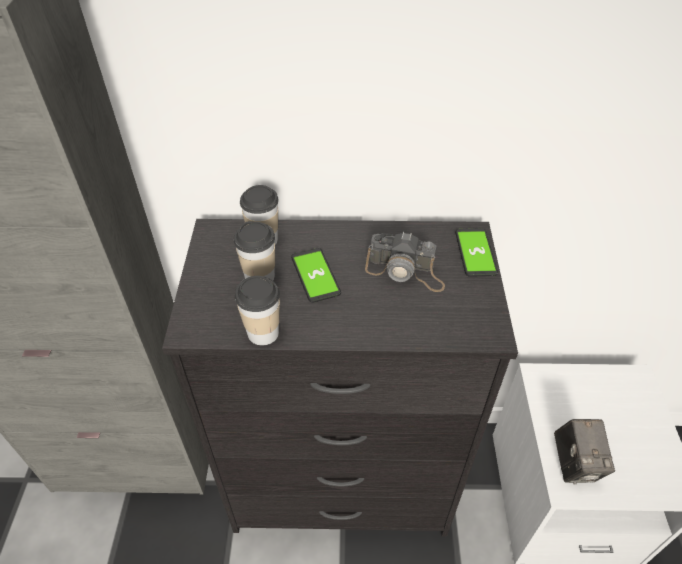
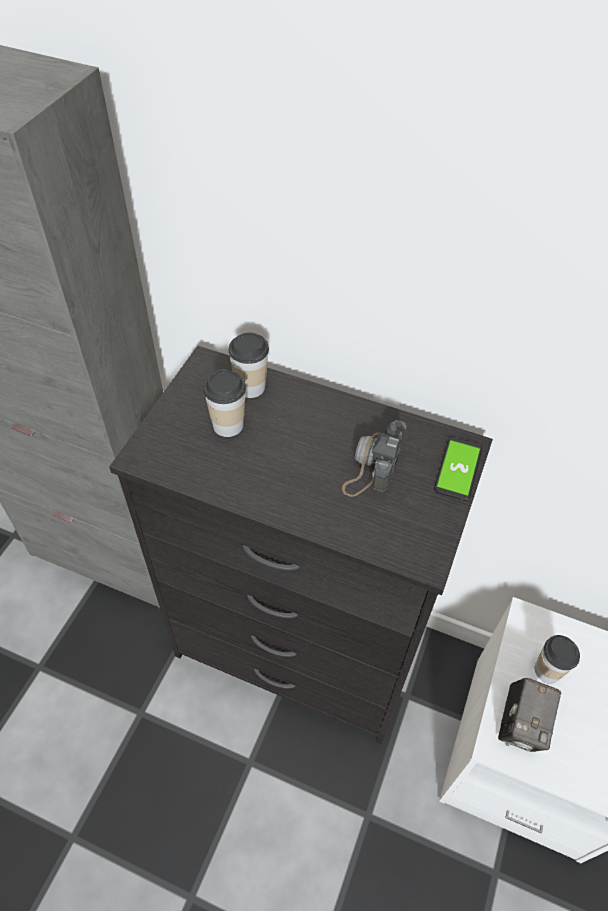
camera: 20 degrees right, 5 degrees up
cup [235,276,280,345] -> cup moved to [535,635,580,684]
phone [291,248,341,303] -> none
camera [365,232,445,292] -> camera turned 75 degrees clockwise [342,420,407,497]

